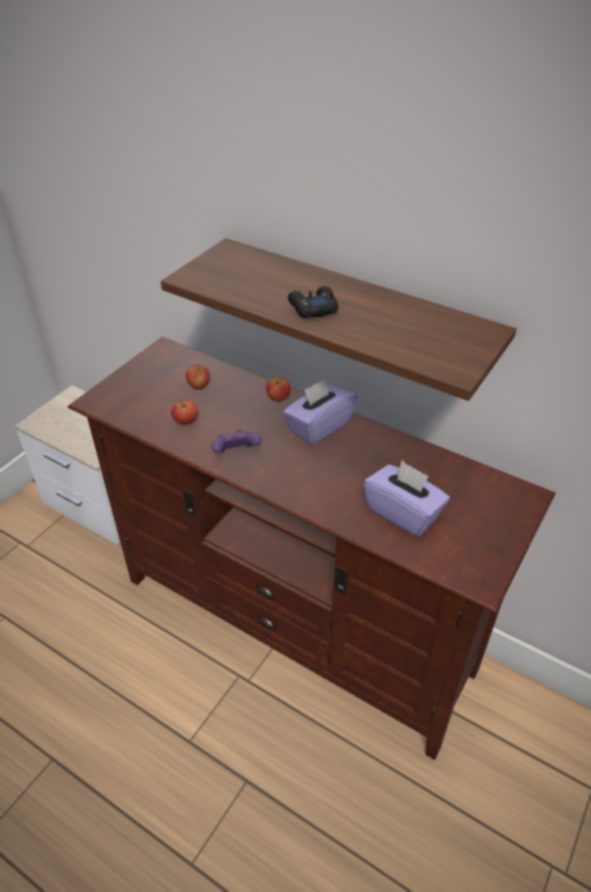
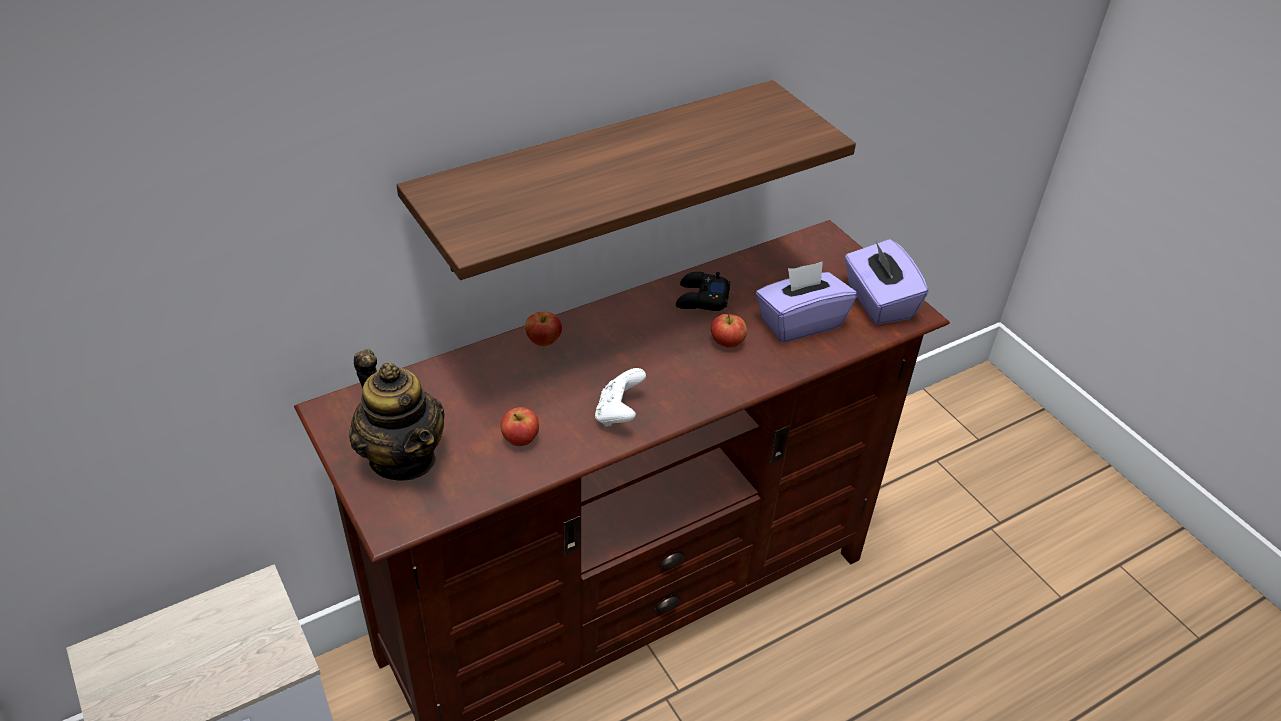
camera: 65 degrees left, 0 degrees up
apple [186,364,210,390] -> apple moved to [711,313,747,348]
purple game controller [211,429,262,453] -> white game controller [595,368,646,427]
purple tissue box [283,378,357,445] -> purple tissue box moved to [845,239,928,325]
black game controller [288,286,338,318] -> black game controller moved to [676,272,731,311]
none -> teapot [349,349,445,480]

